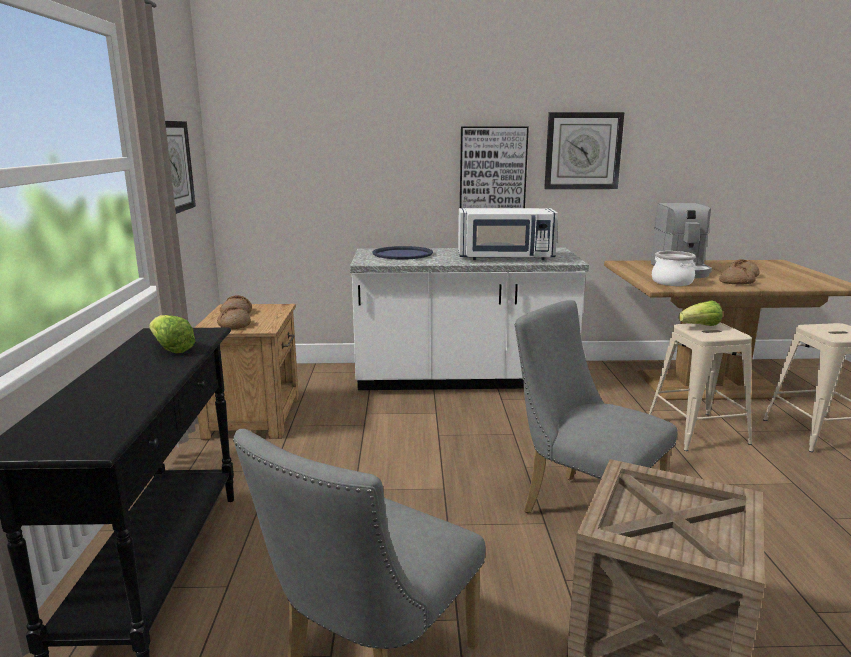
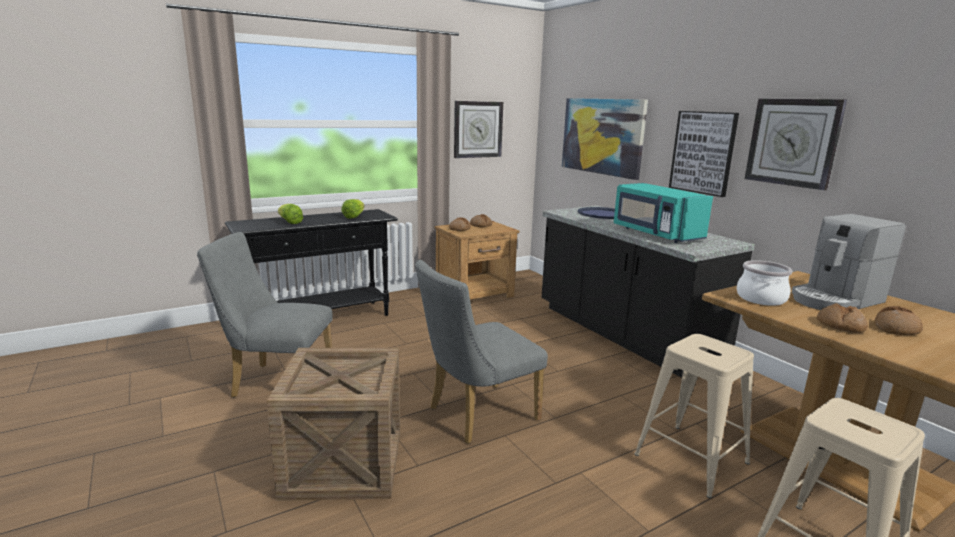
camera: 60 degrees right, 0 degrees up
white counter [350,248,589,390] -> black counter [542,206,755,378]
white microwave [458,208,558,260] -> turquoise microwave [614,183,713,243]
grey chair [515,300,678,513] -> grey chair turned 135 degrees counterclockwise [415,260,548,444]
lettuce [678,300,723,326] -> lettuce moved to [278,204,303,224]
none -> picture [562,98,648,180]

